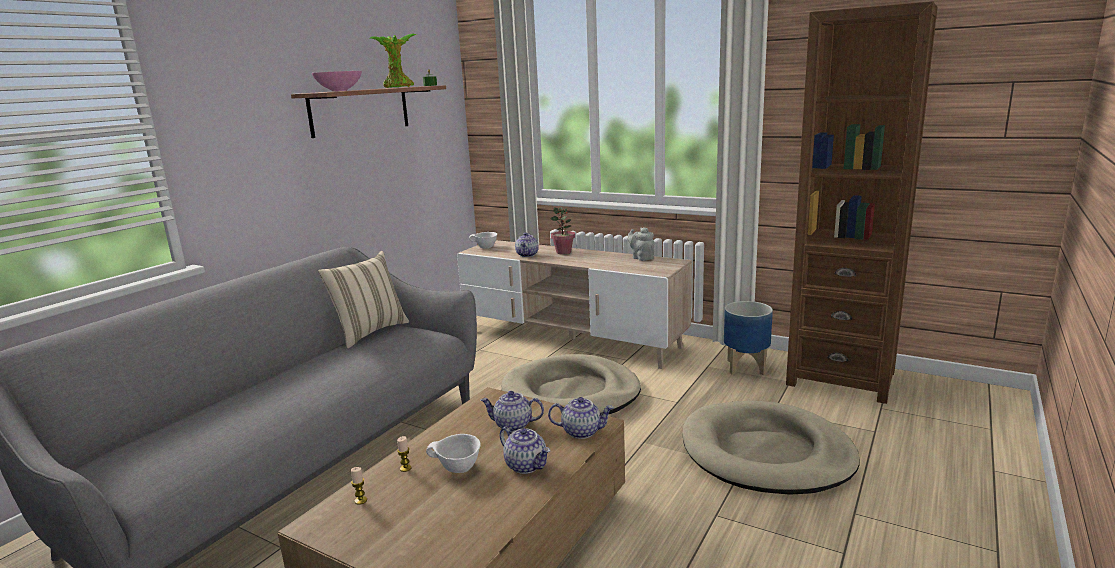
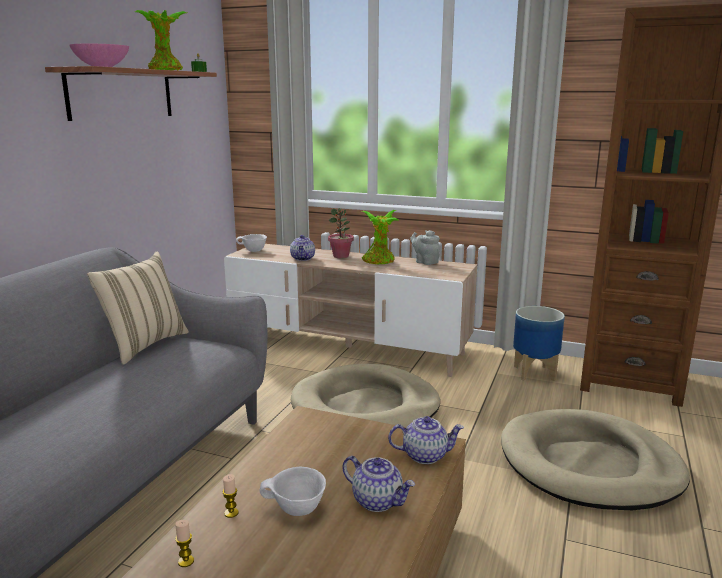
camera: 10 degrees left, 0 degrees up
teapot [481,391,544,432] -> none
none -> potted plant [362,210,399,264]

